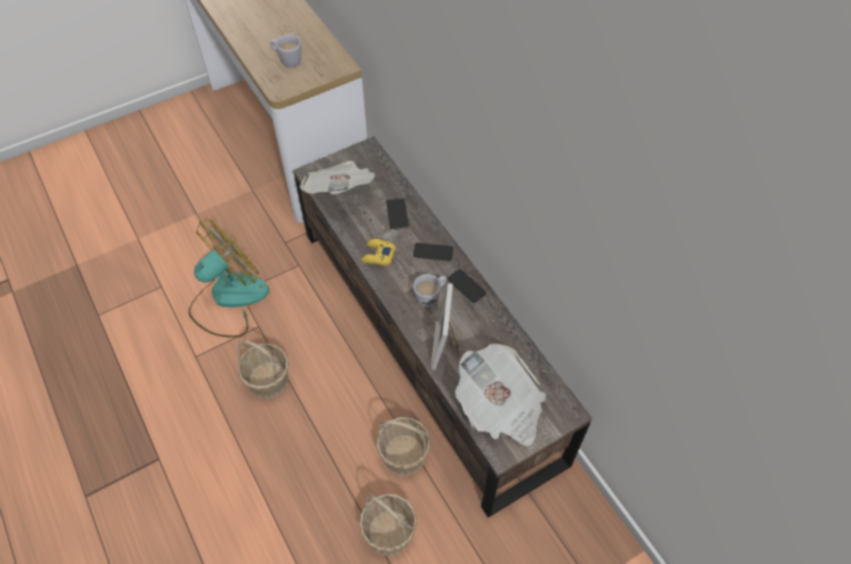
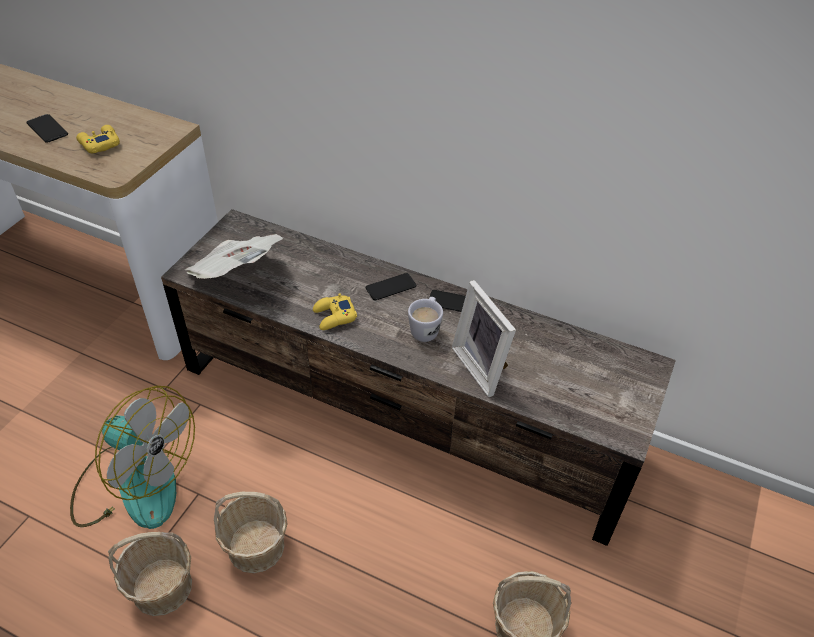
camera: 35 degrees left, 10 degrees down
fan [189,219,269,338] -> fan turned 105 degrees clockwise [70,386,195,529]
white mug [270,34,301,67] -> yellow game controller [76,125,120,153]
basket [376,417,431,476] -> basket moved to [108,532,192,616]
phone [386,198,409,229] -> phone moved to [26,114,69,143]
newspaper [455,344,546,446] -> none

